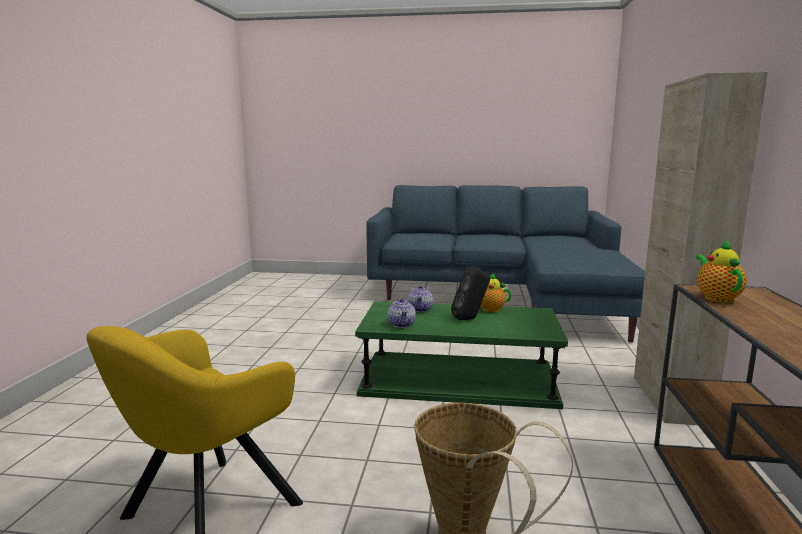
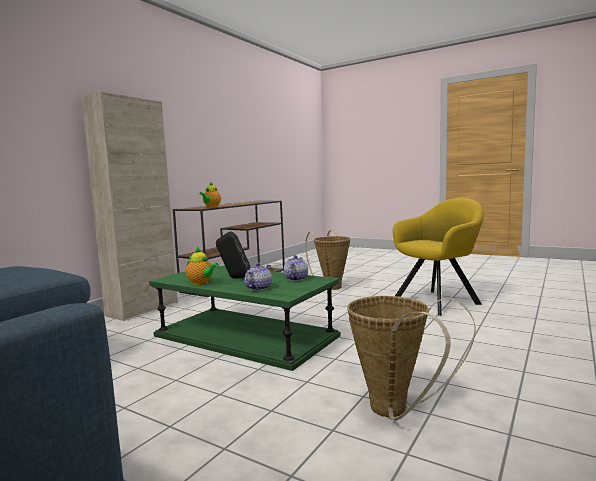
camera: 155 degrees left, 5 degrees down
none -> basket [347,296,476,420]

